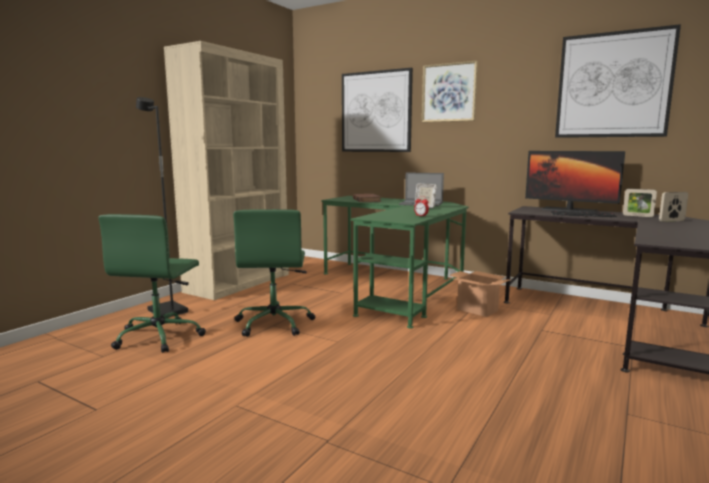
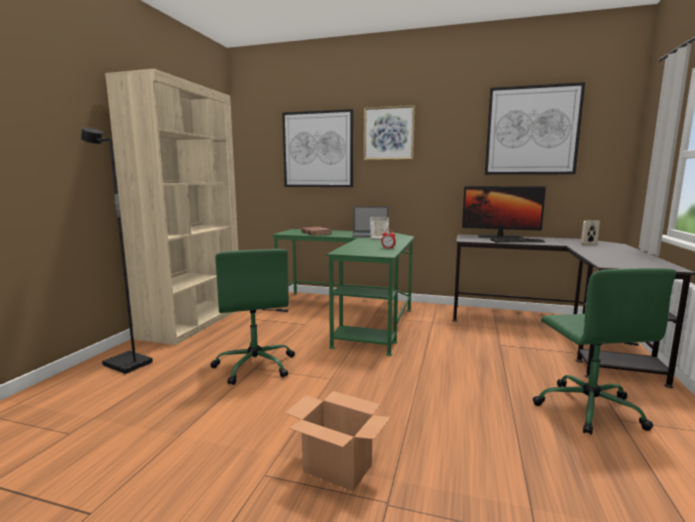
camera: 15 degrees left, 0 degrees up
green office chair [99,214,206,353] -> green office chair moved to [533,268,676,435]
cardboard box [449,271,510,317] -> cardboard box moved to [285,391,391,492]
picture frame [623,189,657,217] -> none

